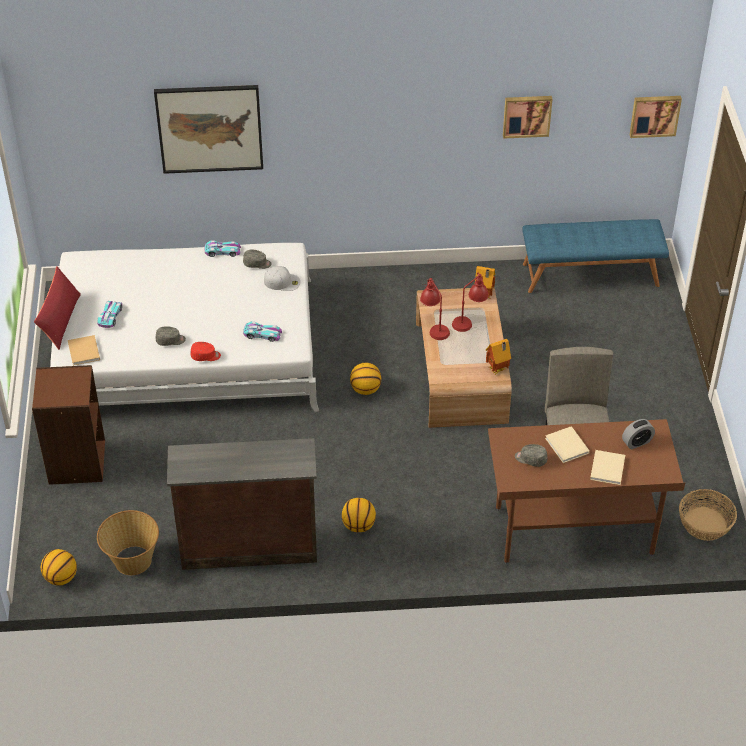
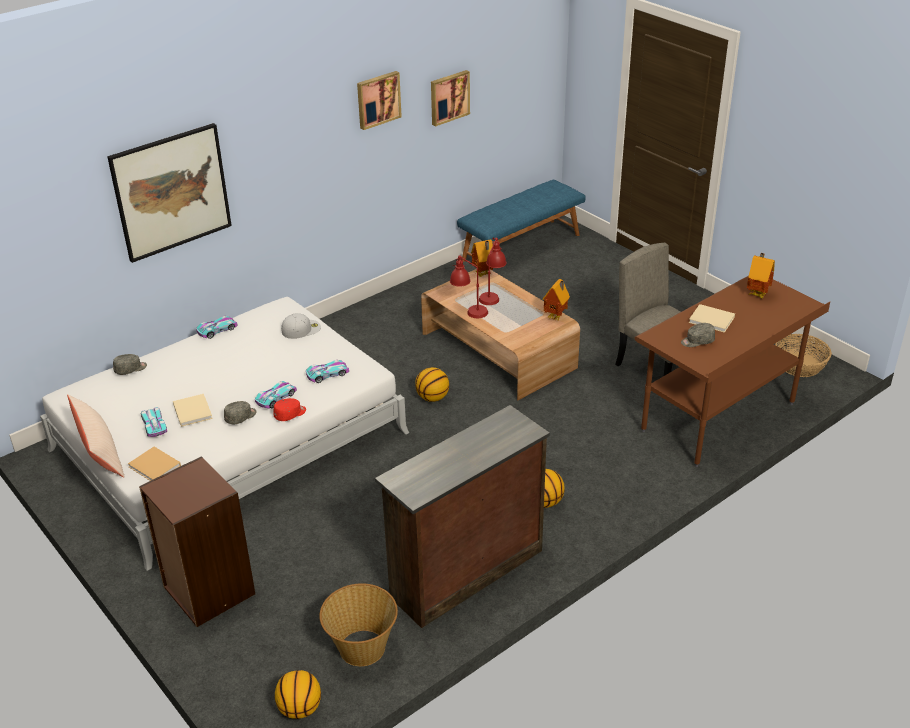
camera: 35 degrees left, 10 degrees down
red pillow [34,267,81,350] -> beige pillow [67,395,125,477]
grey cap [243,250,272,269] -> grey cap moved to [113,354,147,375]
beige book [590,450,625,485] -> beige book moved to [173,394,213,427]
alarm clock [622,419,655,449] -> toy house [747,253,775,299]
picture [630,96,682,138] -> picture moved to [357,71,402,130]
none -> toy car [255,381,297,409]

